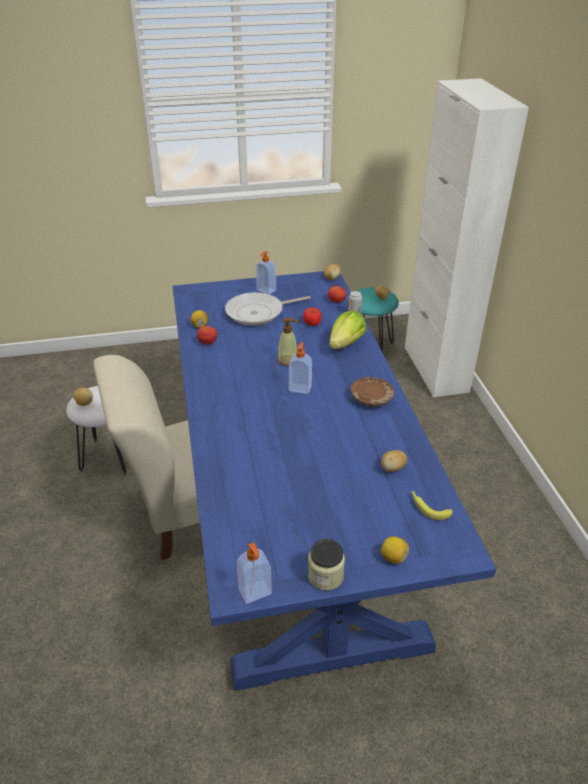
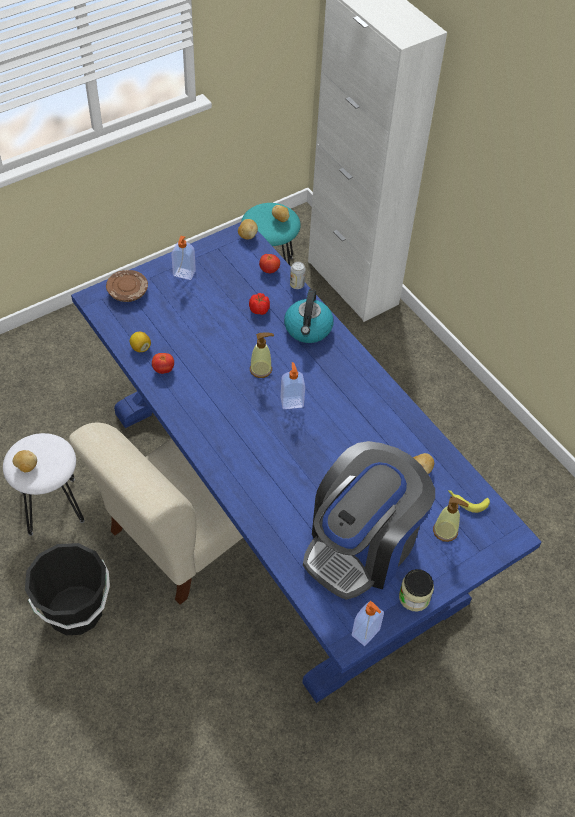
camera: 25 degrees left, 15 degrees up
frying pan [225,292,311,325] -> none
lettuce [329,311,367,349] -> kettle [284,289,334,343]
brown plate [351,377,394,407] -> brown plate moved to [106,270,148,302]
lemon [381,536,409,564] -> none
none -> black bucket [25,543,110,635]
none -> coffee machine [303,441,435,600]
none -> soap dispenser [433,496,469,542]

